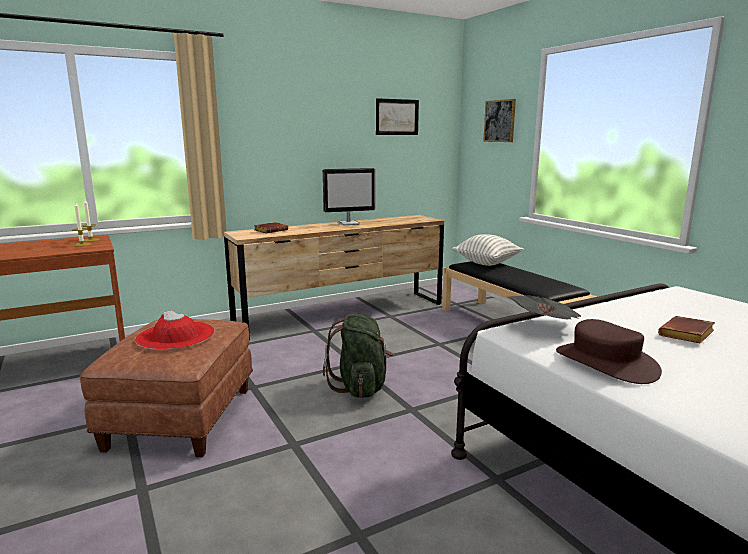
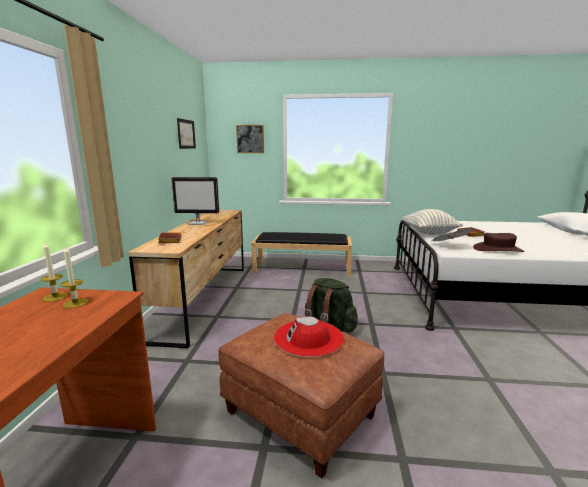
camera: 55 degrees left, 0 degrees up
monitor [323,168,375,225] -> monitor turned 75 degrees clockwise [172,177,219,225]
pillow [452,234,523,266] -> pillow moved to [401,209,463,235]

